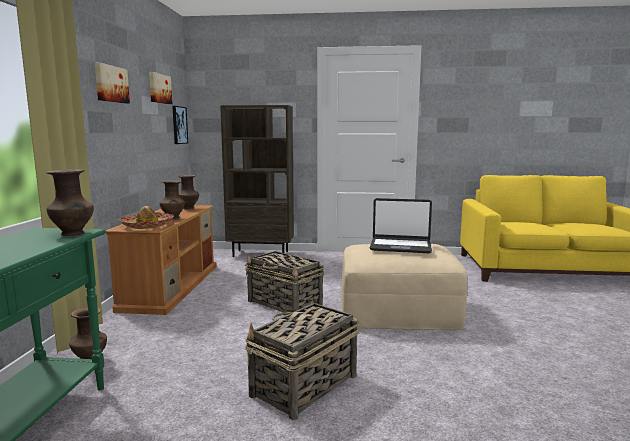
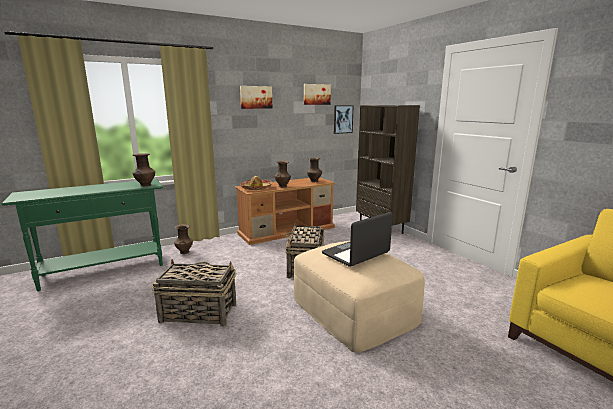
camera: 55 degrees right, 5 degrees up
laptop [370,198,432,253] -> laptop turned 75 degrees clockwise [322,212,393,267]

